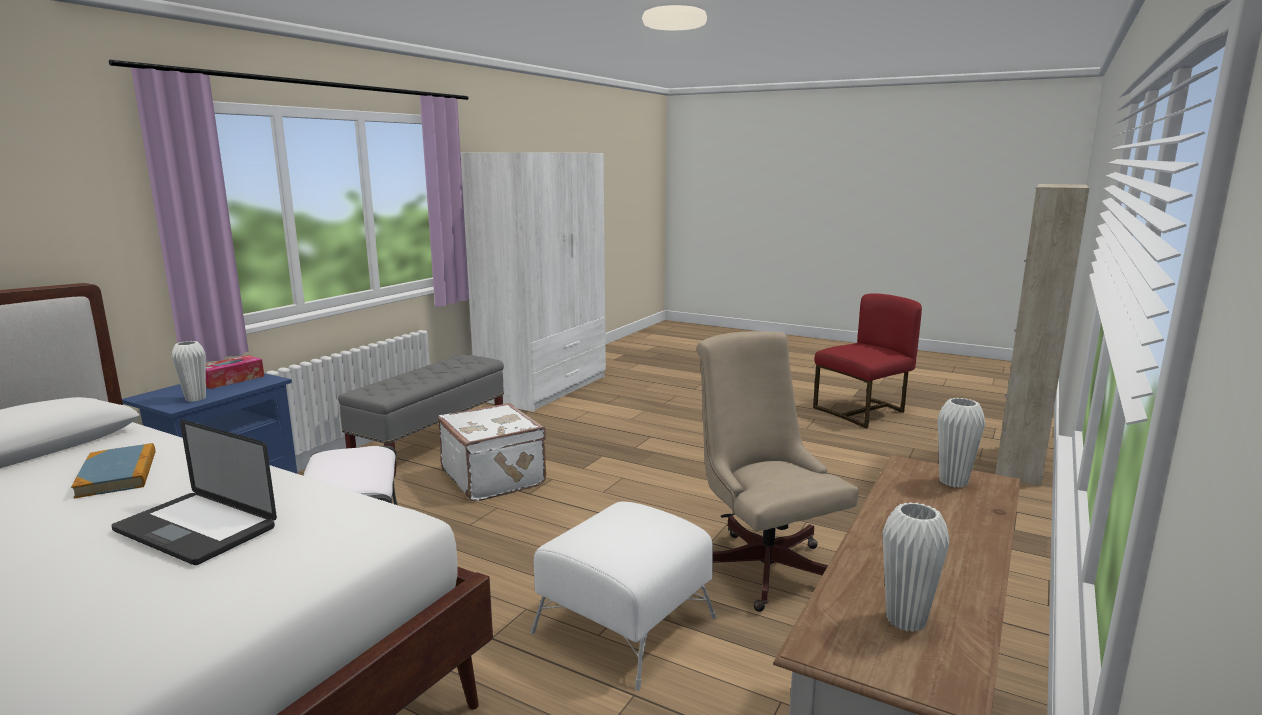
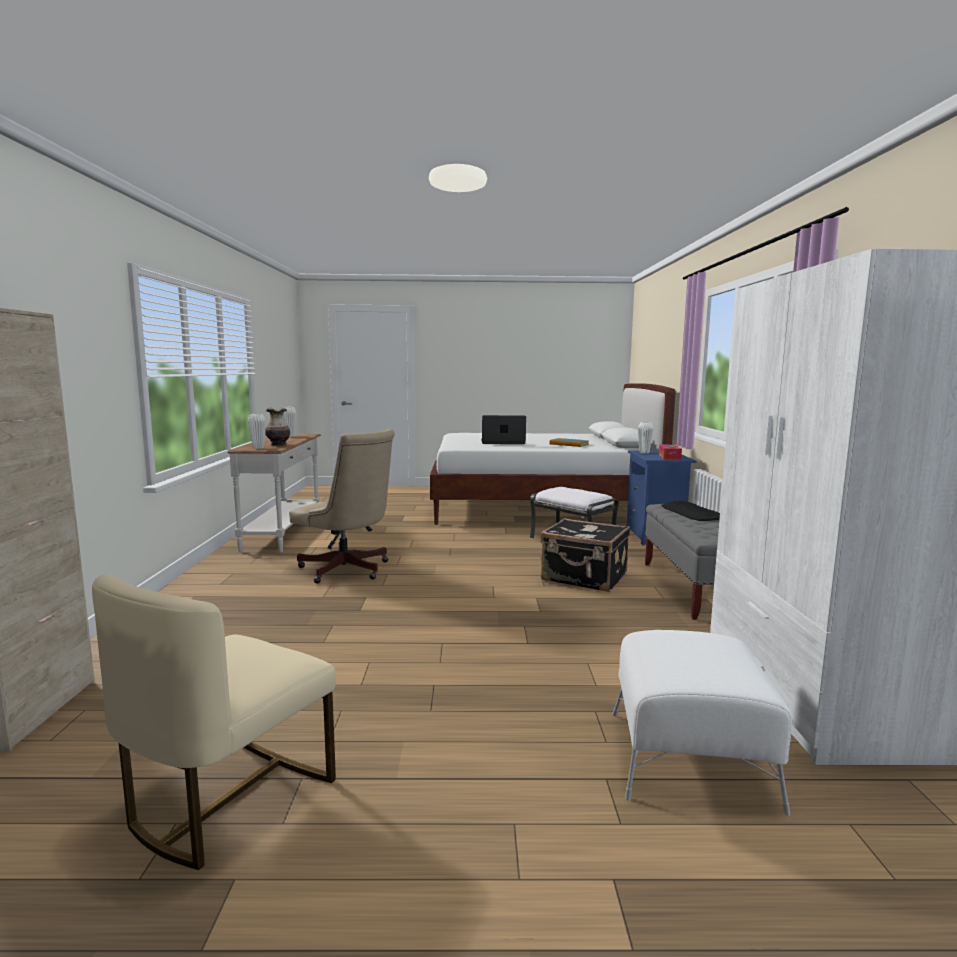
camera: 150 degrees right, 5 degrees down
white suitcase [438,403,546,501] -> black suitcase [540,518,630,592]
white ottoman [530,501,717,691] -> white ottoman moved to [612,630,792,816]
red chair [813,293,922,429] -> beige chair [92,574,336,870]
none -> vase [265,407,290,446]
none -> keyboard [661,501,720,521]

